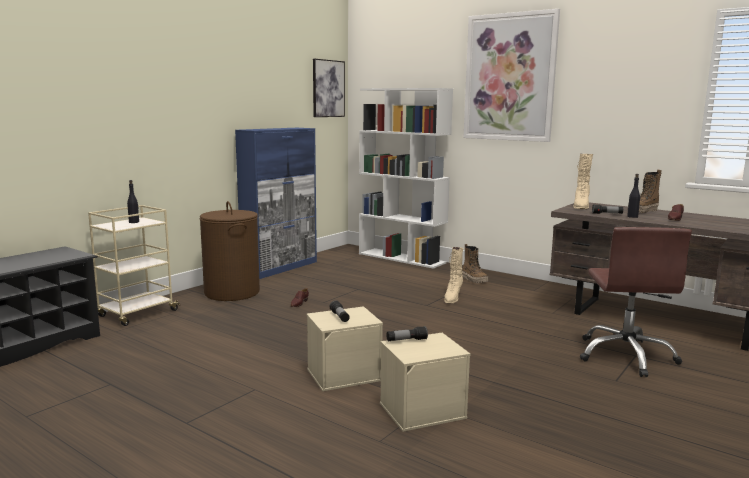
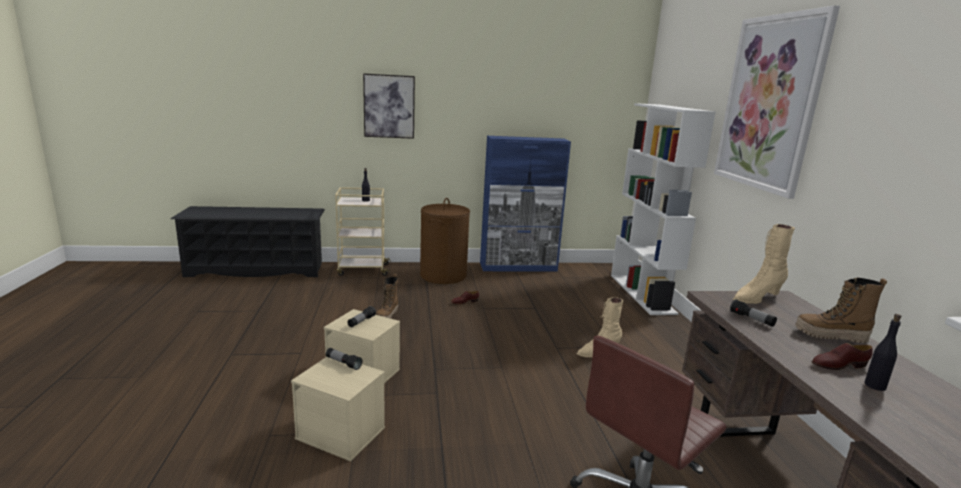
camera: 45 degrees right, 5 degrees up
picture [313,59,345,117] -> picture moved to [363,73,415,139]
boot [462,244,488,283] -> boot moved to [376,274,398,319]
black bottle [627,174,640,218] -> black bottle moved to [864,314,901,391]

